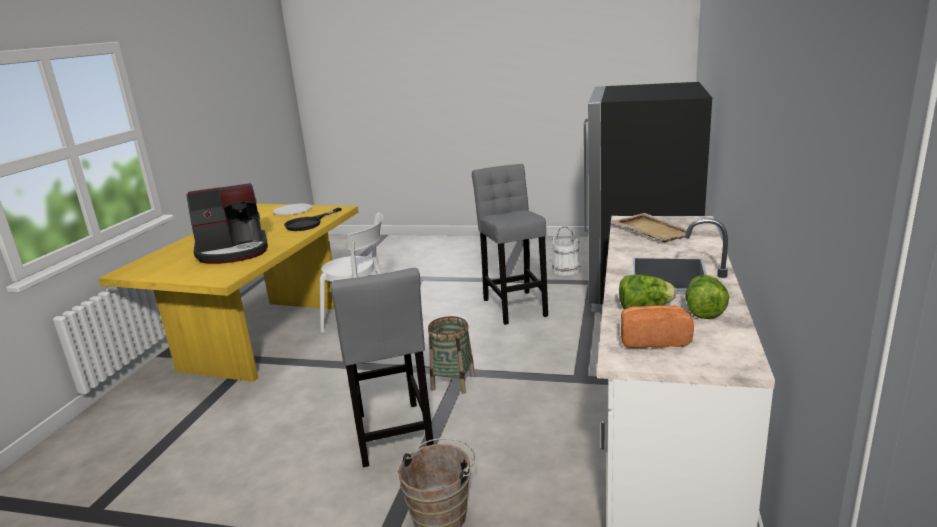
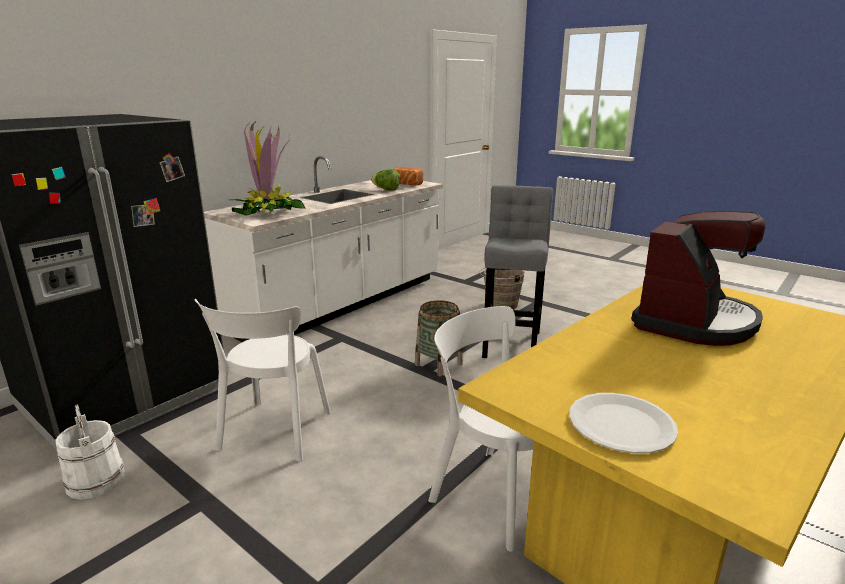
camera: 155 degrees left, 0 degrees up
coffee machine [186,183,268,264] -> coffee machine turned 120 degrees clockwise [631,211,766,346]
black frying pan [284,208,342,231] -> none
grey stool [472,164,548,325] -> white chair [194,299,331,461]
beige tray [610,213,700,242] -> potted plant [229,120,306,216]
lettuce [685,275,729,319] -> none

